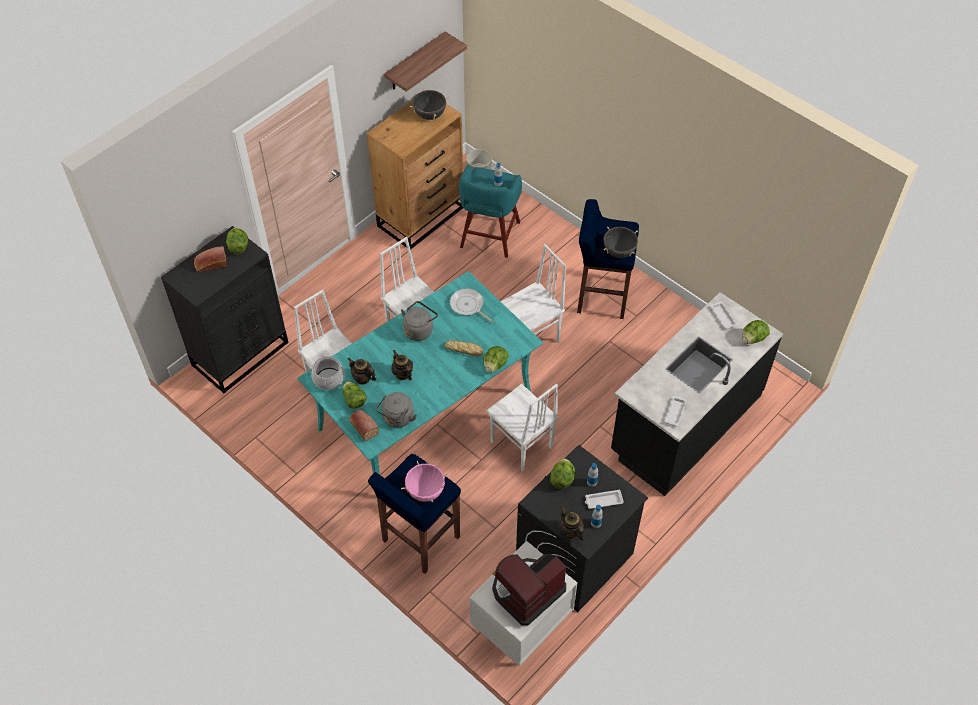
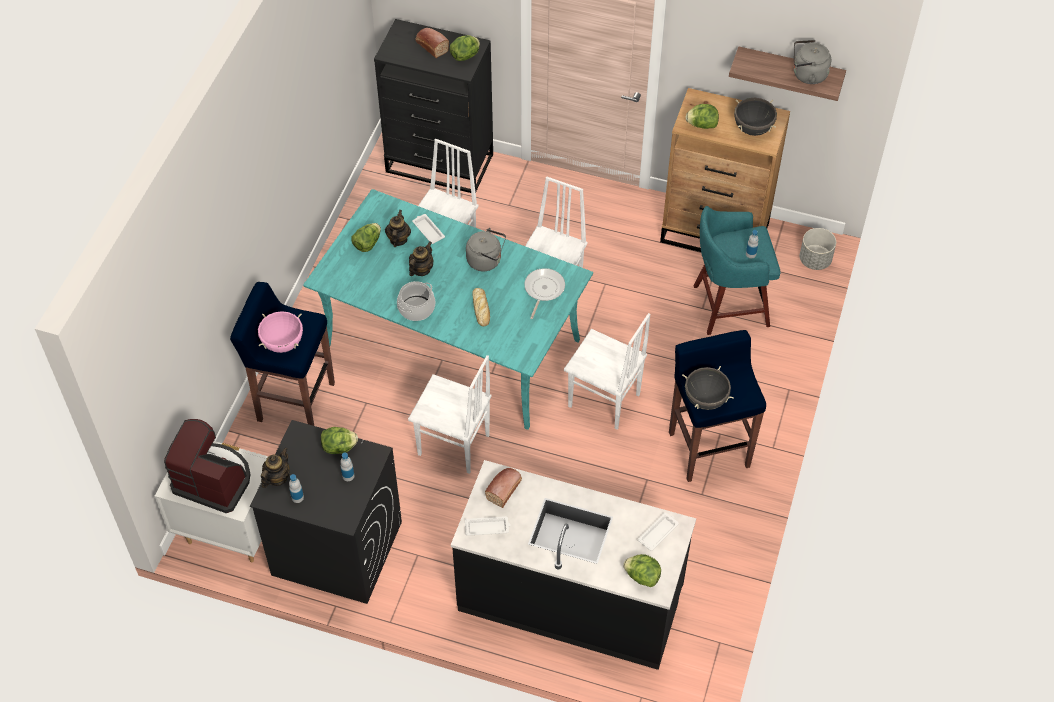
camera: 65 degrees right, 0 degrees up
cooking pot [311,355,345,390] -> cooking pot moved to [397,281,435,321]
bread [349,410,379,441] -> bread moved to [485,468,522,508]
grey kettle [376,392,417,428] -> grey kettle moved to [794,40,831,84]
lettuce [483,346,509,373] -> lettuce moved to [686,104,719,129]
white chair [486,384,558,472] -> white chair turned 90 degrees counterclockwise [408,355,492,474]
white tray [585,490,624,509] -> white tray moved to [412,214,445,244]

